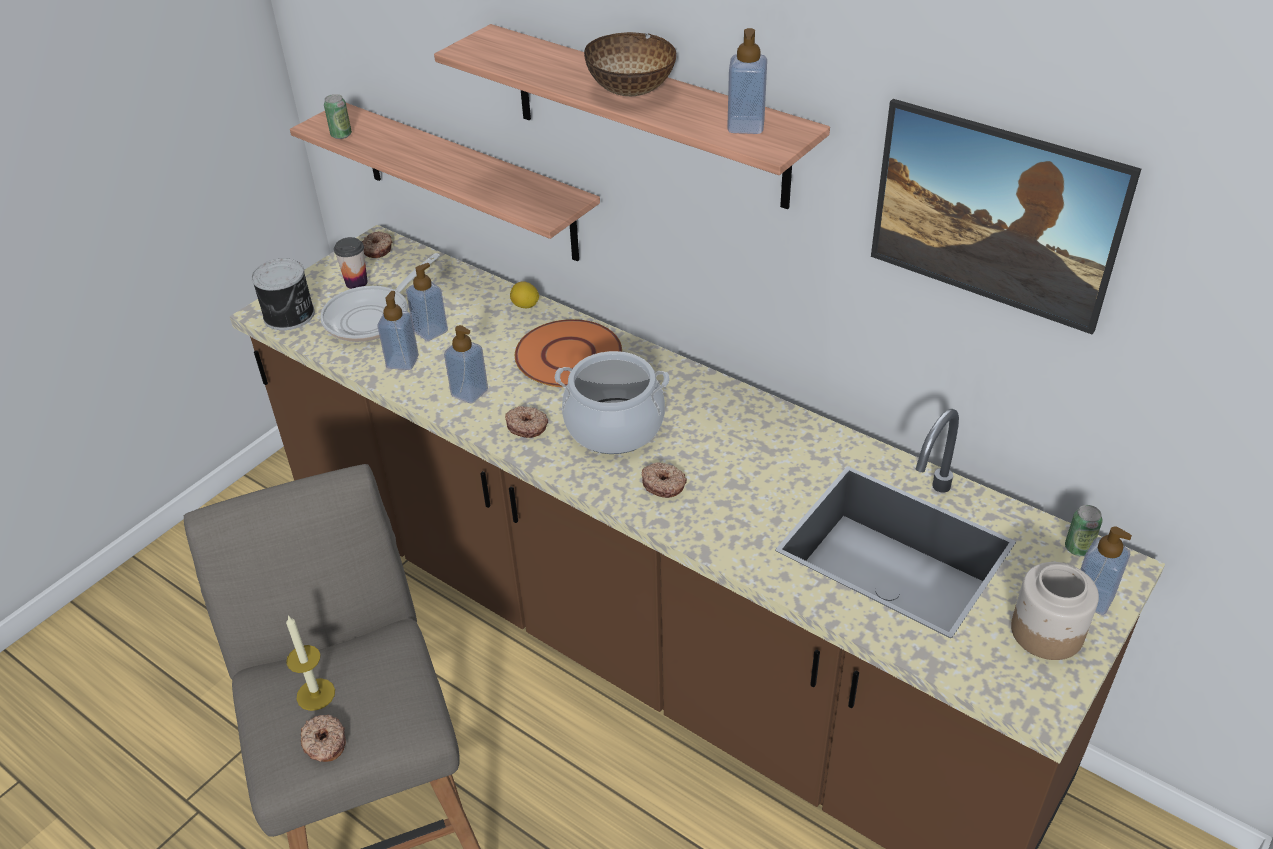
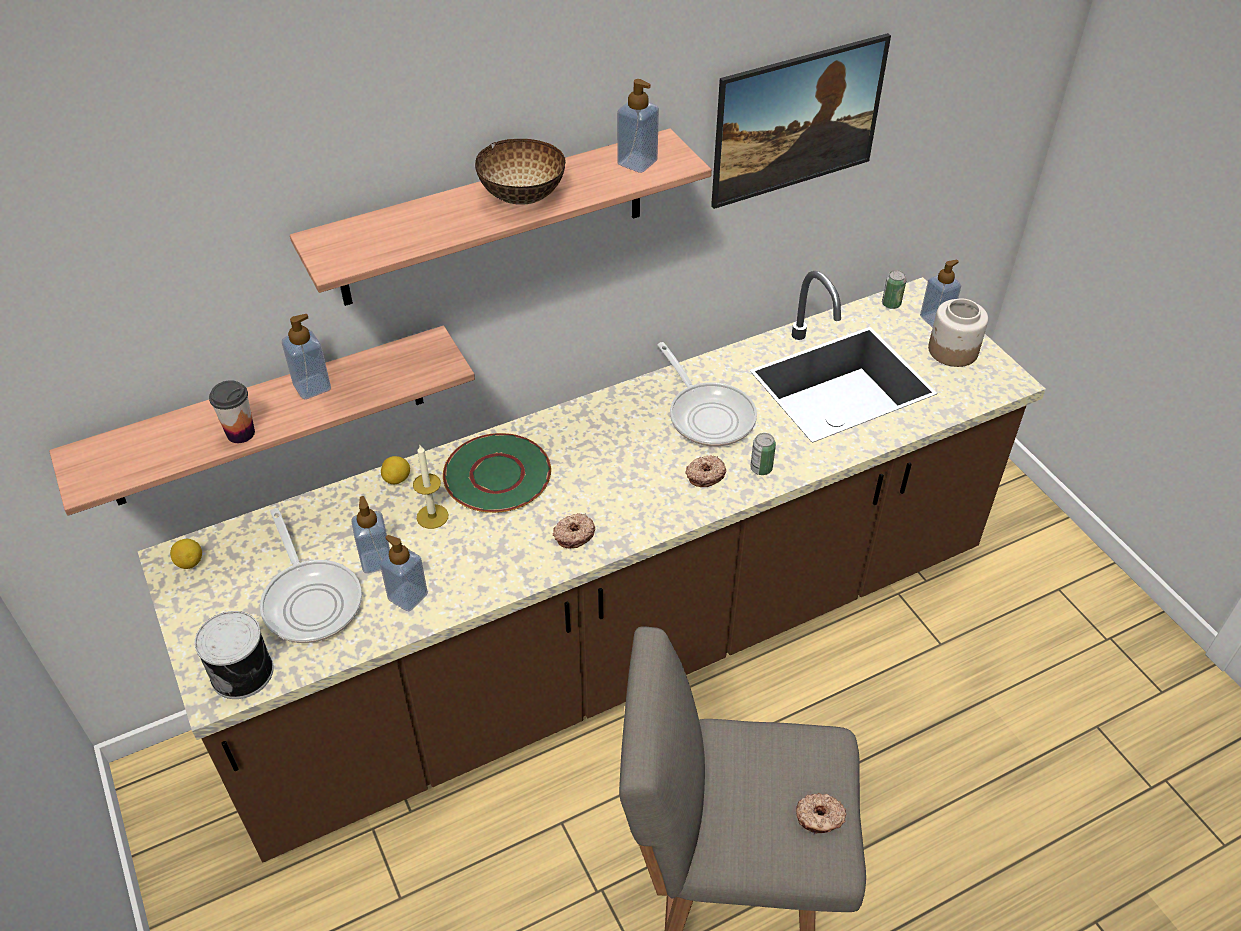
camera: 65 degrees left, 5 degrees up
candle [286,615,335,711] -> candle moved to [413,445,448,529]
can [324,94,352,139] -> can moved to [750,433,776,475]
cup [334,237,368,289] -> cup moved to [209,380,255,443]
donut [362,231,392,258] -> lemon [170,539,202,569]
soap dispenser [444,325,488,404] -> soap dispenser moved to [282,314,331,400]
orange plate [515,319,622,387] -> green plate [443,433,551,513]
cooking pot [555,351,669,454] -> none
none -> frying pan [658,342,757,447]

